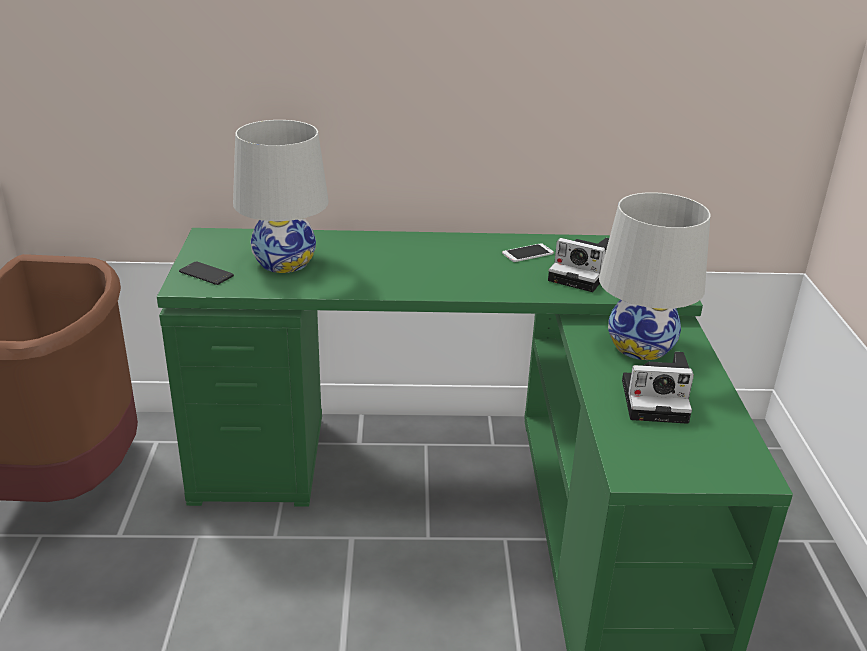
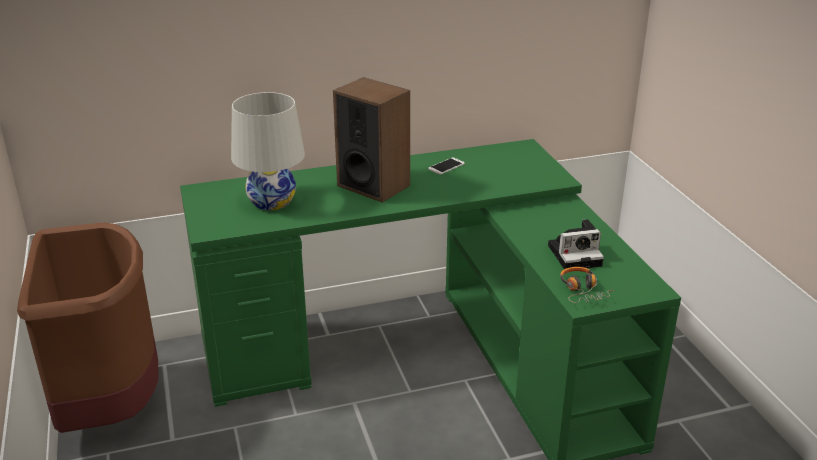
camera: 15 degrees left, 0 degrees up
phone [179,261,234,285] -> none
camera [548,238,609,292] -> none
white table lamp [599,192,710,360] -> none
none -> speaker [333,77,410,202]
none -> headphones [560,267,615,303]

